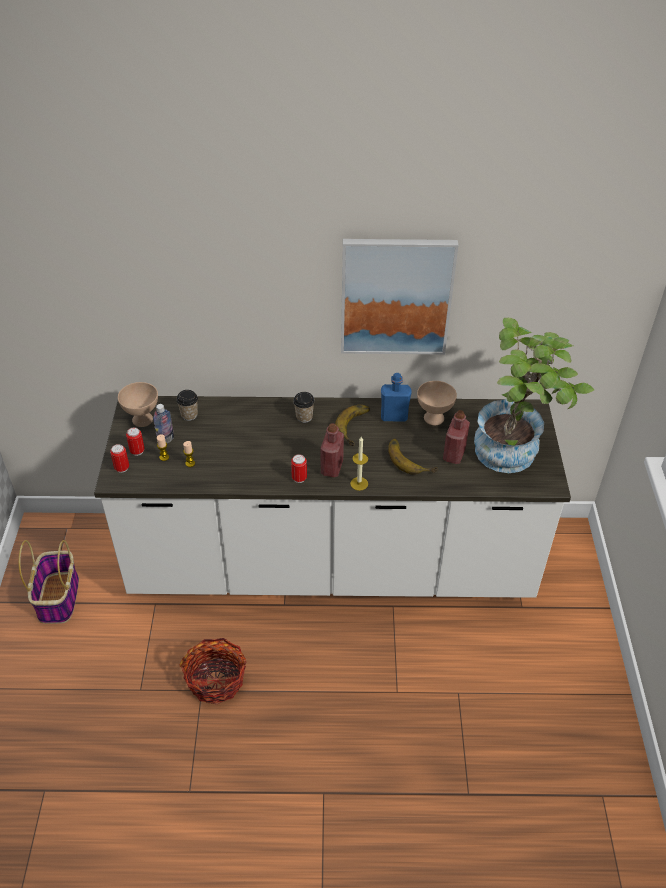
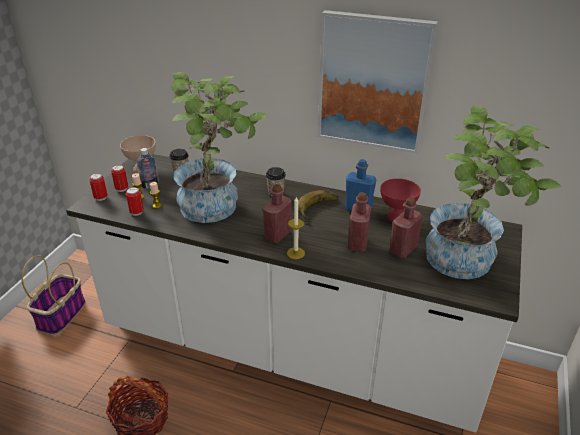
camera: 20 degrees right, 10 degrees down
can [291,454,307,483] -> can moved to [126,187,144,216]
banana [388,439,438,475] -> red bottle [348,192,371,252]
beige bowl [417,381,457,425] -> red bowl [380,178,421,222]
none -> potted plant [171,72,268,223]

